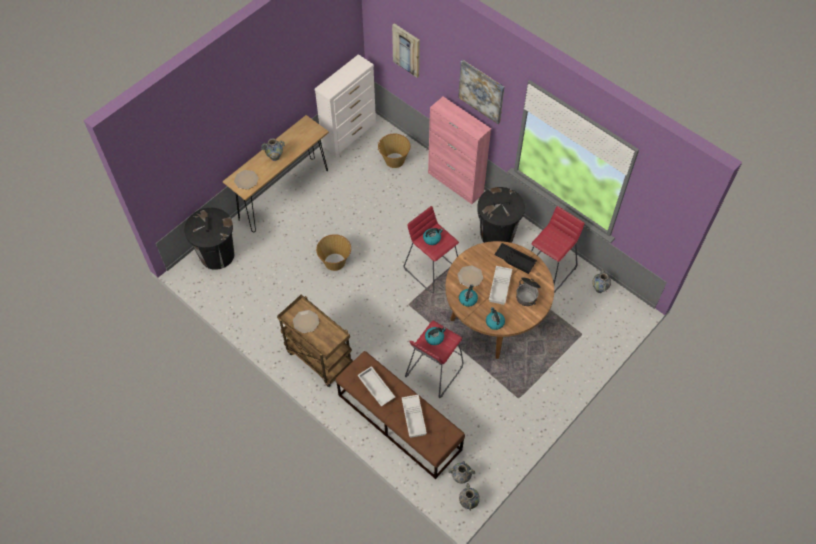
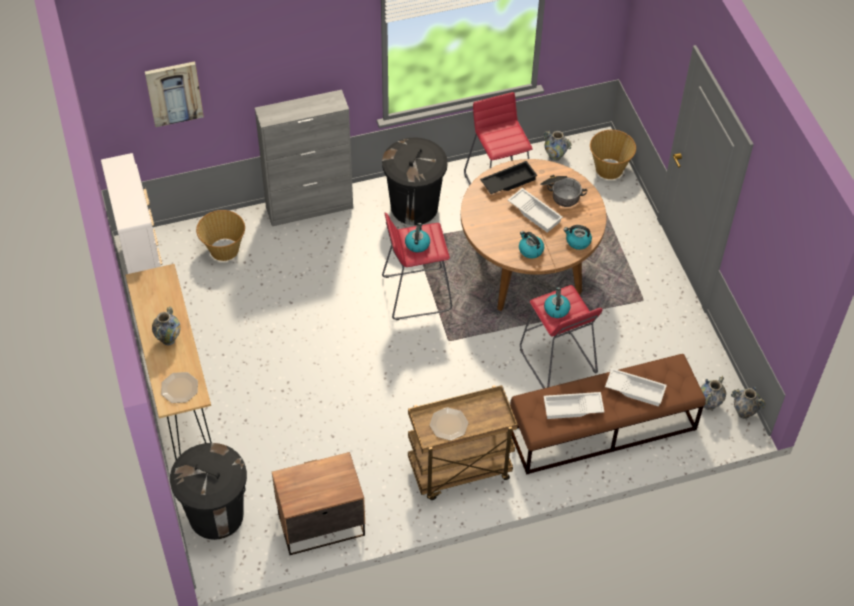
camera: 60 degrees left, 5 degrees down
basket [316,234,351,271] -> basket moved to [590,130,636,179]
pink cabinet [428,97,491,204] -> grey cabinet [255,90,353,226]
plate [457,265,483,287] -> none
picture [458,60,505,124] -> none
none -> nightstand [272,452,365,555]

